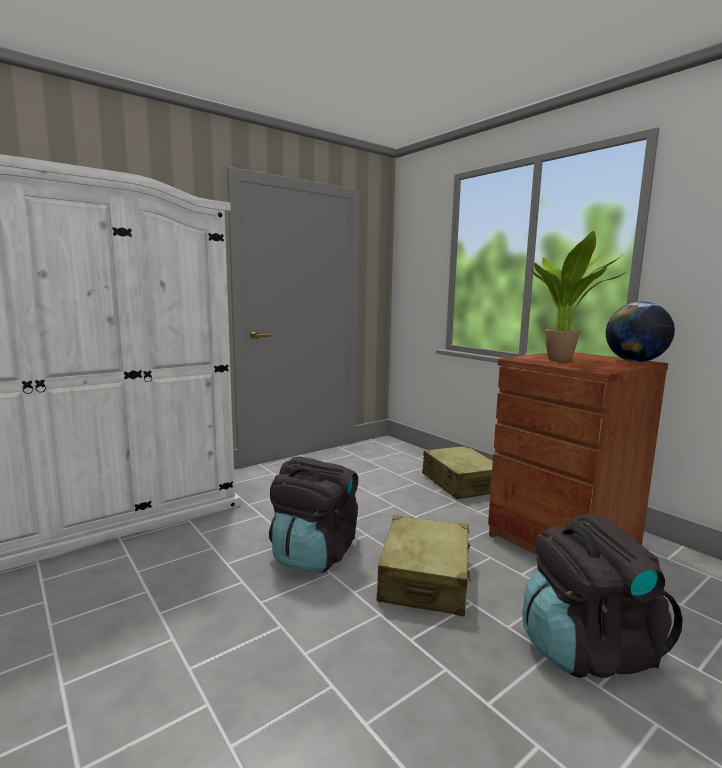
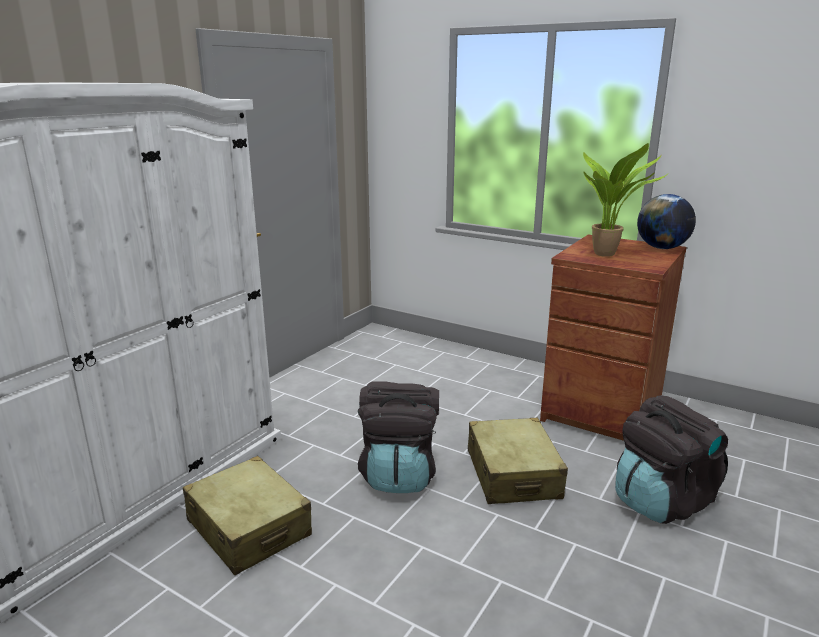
camera: 20 degrees left, 10 degrees up
beige suitcase [422,446,493,499] -> beige suitcase moved to [183,456,312,575]

